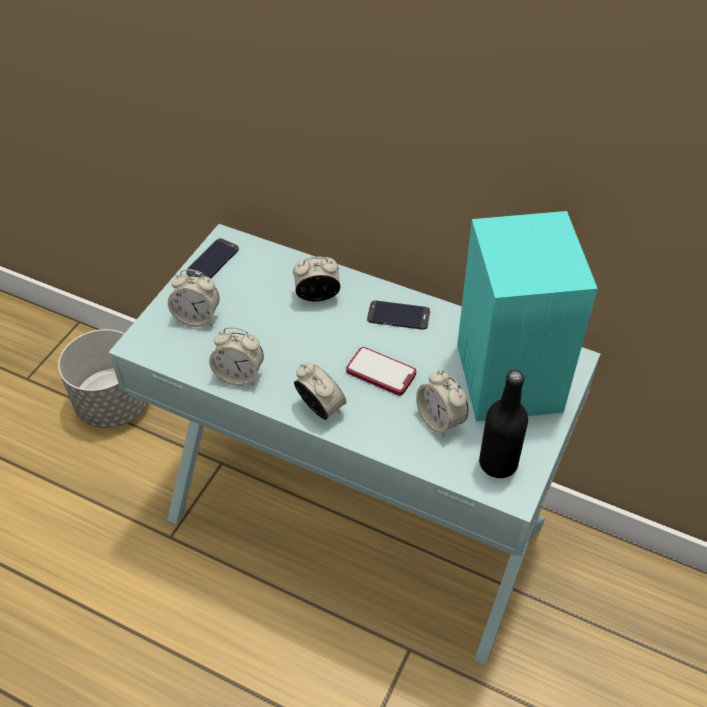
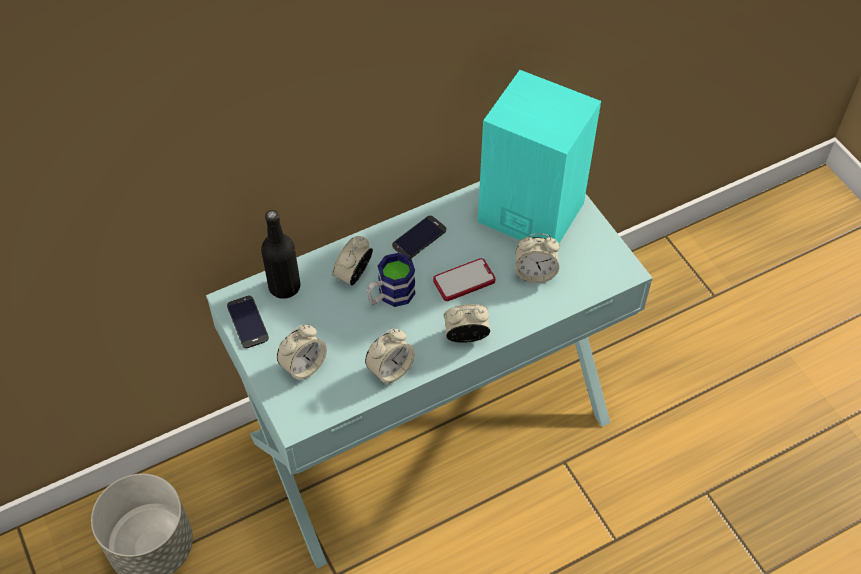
camera: 55 degrees left, 5 degrees up
black bottle [479,370,528,478] -> black bottle moved to [261,210,301,299]
none -> mug [367,253,416,307]

